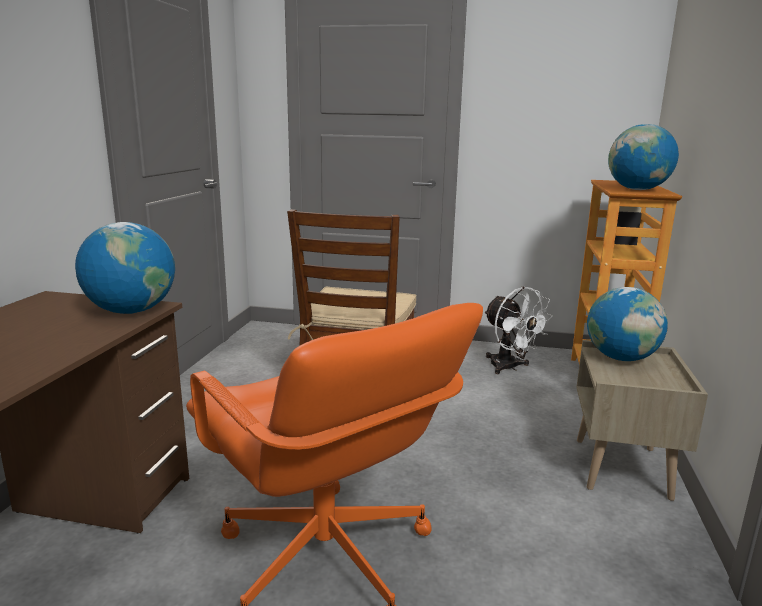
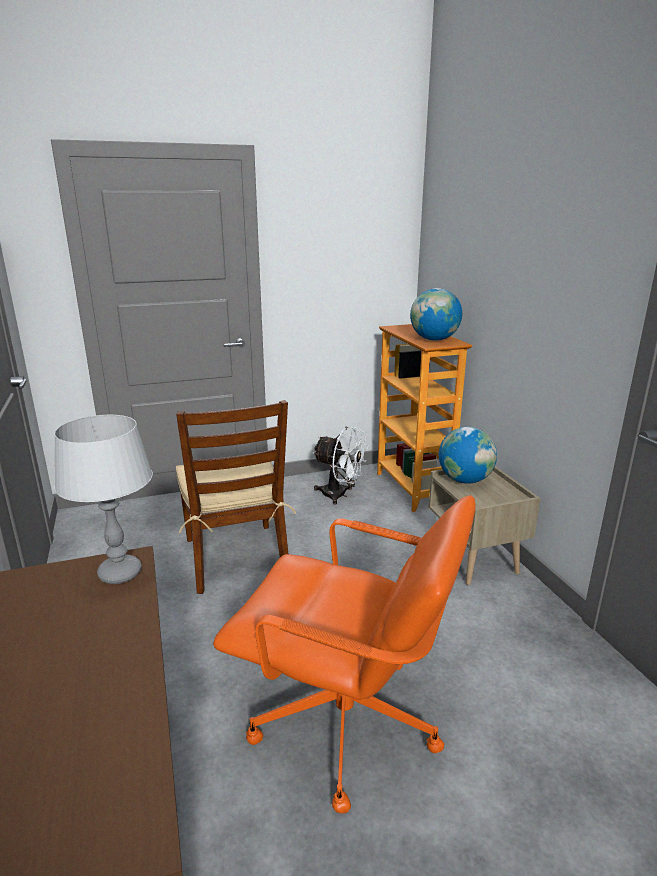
camera: 30 degrees left, 5 degrees up
globe [75,222,175,314] -> grey table lamp [54,415,153,584]

